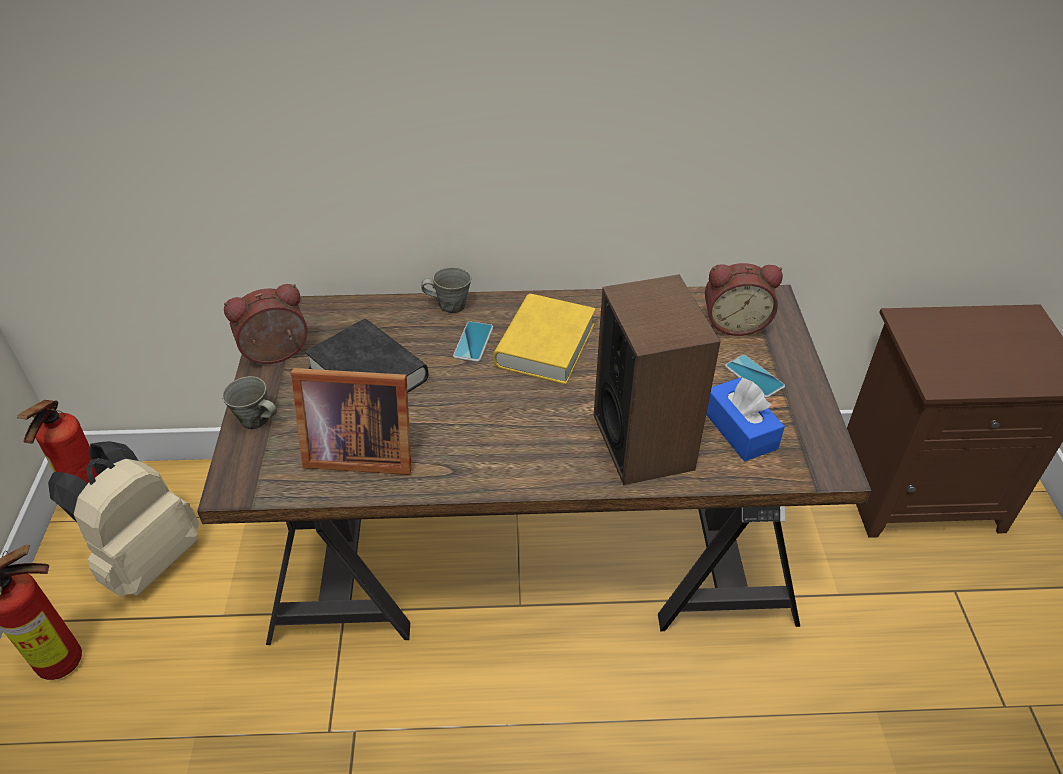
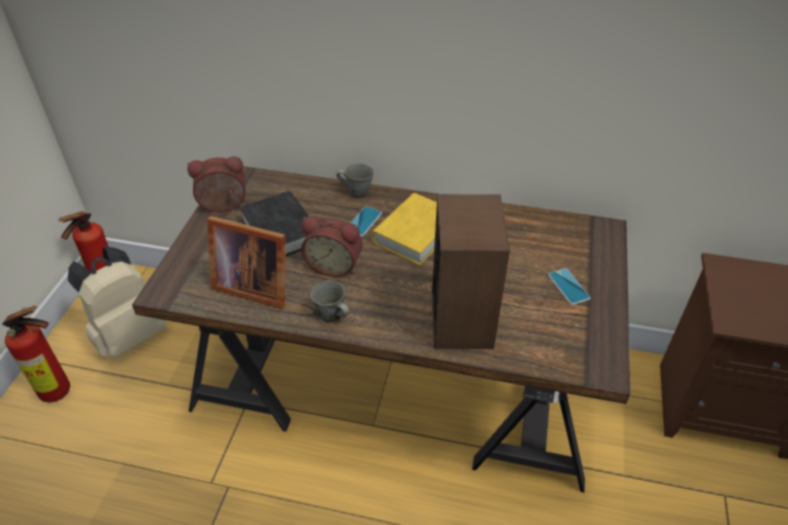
camera: 15 degrees right, 0 degrees up
grey mug [222,376,277,430] -> grey mug moved to [310,281,350,323]
alarm clock [705,263,783,336] -> alarm clock moved to [301,216,363,277]
blue tissue box [706,377,785,461] -> none

